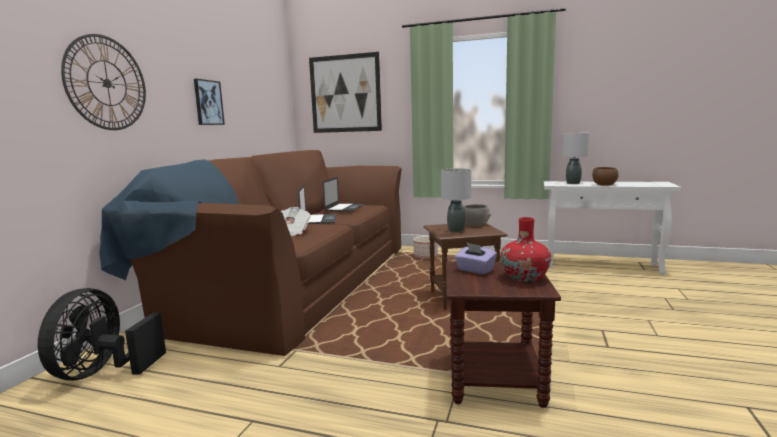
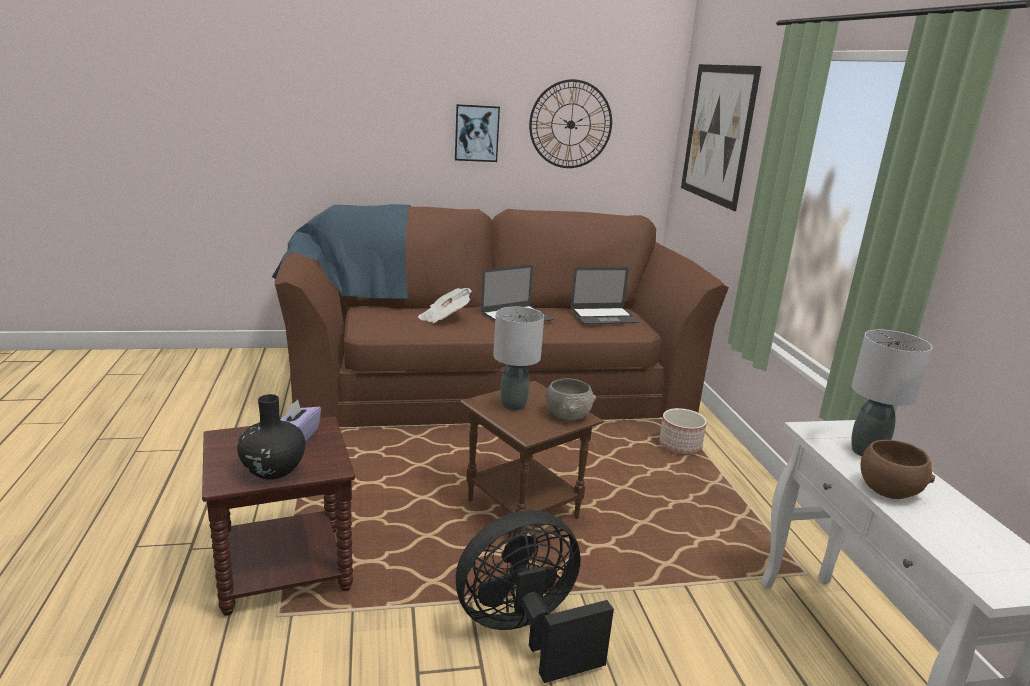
camera: 60 degrees right, 10 degrees up
black fan [38,288,166,381] -> black fan moved to [456,510,614,683]
wall clock [61,34,146,130] -> wall clock moved to [529,79,612,168]
red vase [500,217,551,282] -> black vase [237,394,305,480]

